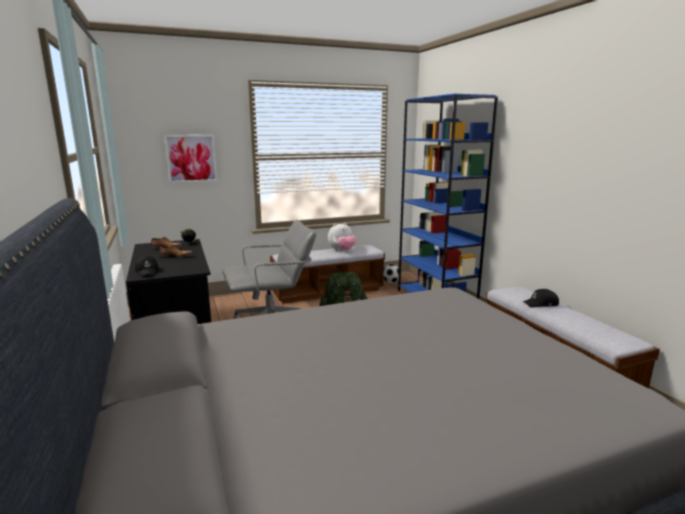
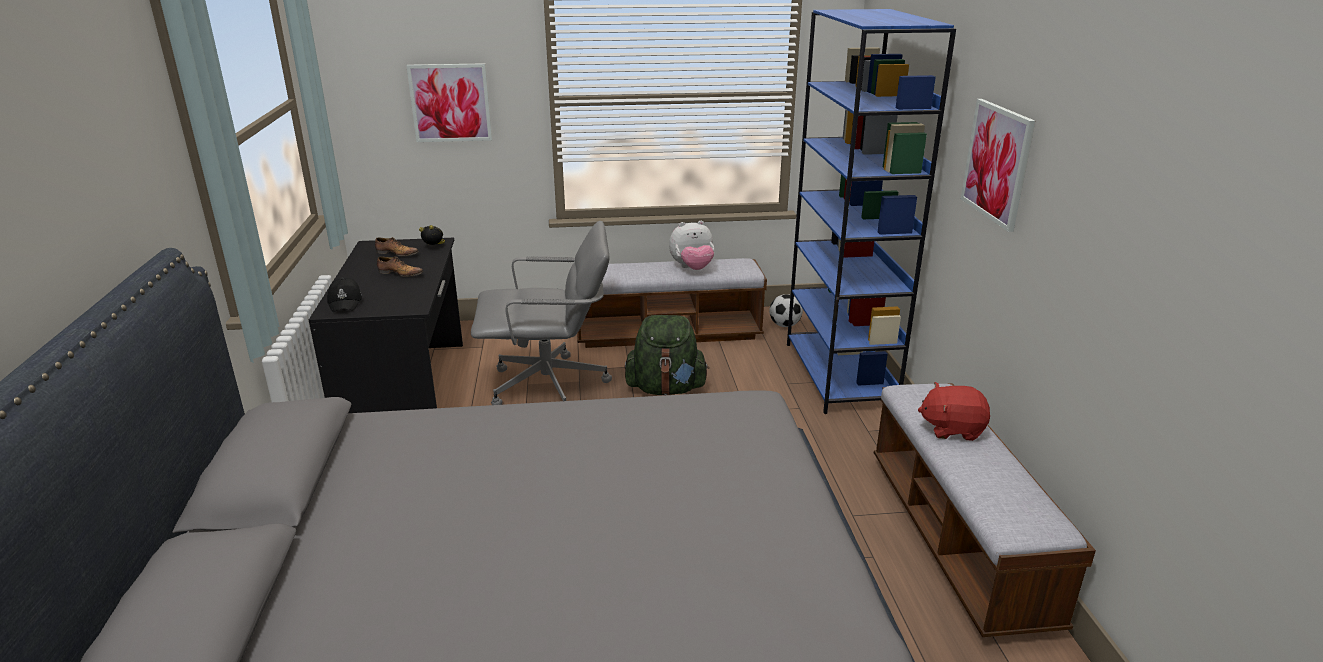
camera: 15 degrees right, 10 degrees up
black cap [523,289,559,308] -> red plush toy [918,382,990,441]
none -> picture [961,99,1035,232]

